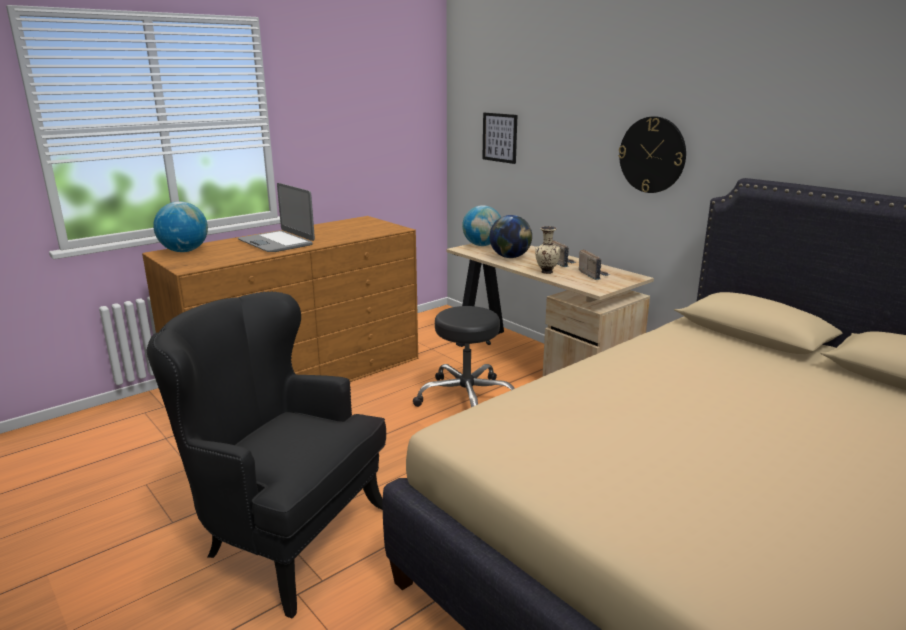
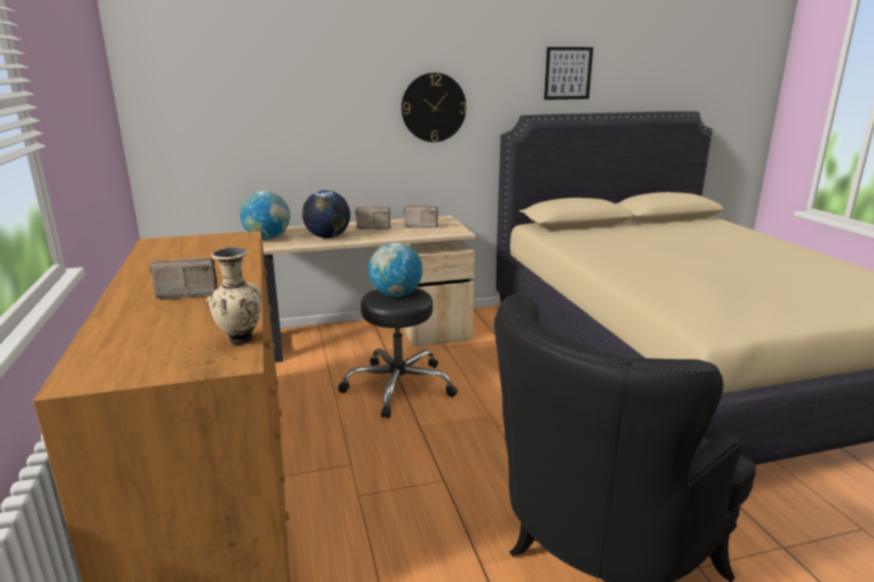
camera: 65 degrees left, 0 degrees up
globe [153,201,208,252] -> globe moved to [368,243,423,297]
laptop [238,183,315,252] -> radio [150,258,218,299]
picture [482,113,517,164] -> picture moved to [544,47,593,100]
beige vase [535,226,560,274] -> beige vase moved to [206,247,262,345]

